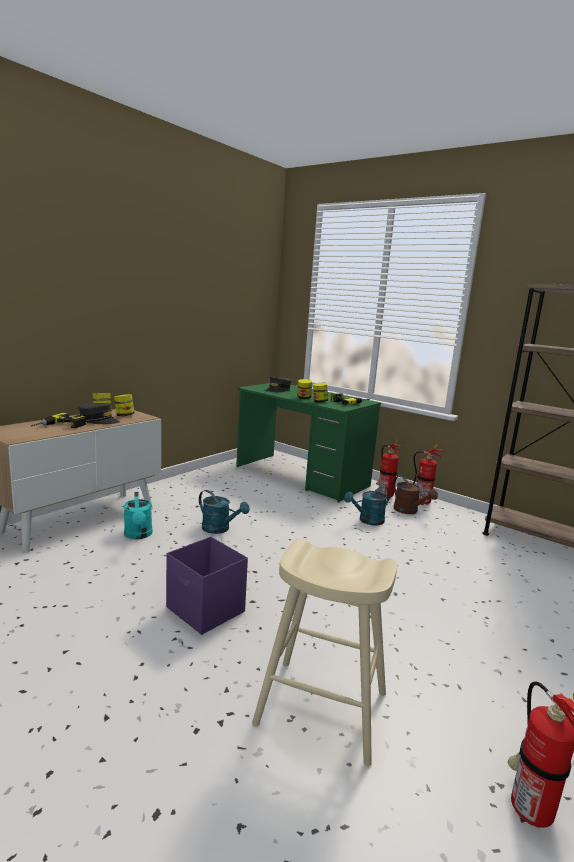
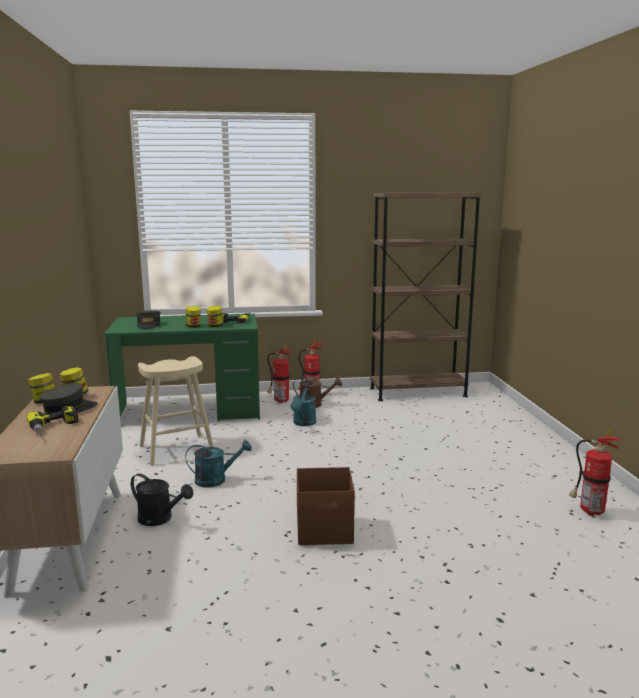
camera: 45 degrees left, 0 degrees up
turquoise watering can [124,492,152,539] -> black watering can [131,474,193,526]
purple storage box [166,537,248,635] -> brown storage box [297,467,355,545]
beige stool [252,539,397,766] -> beige stool moved to [138,356,214,466]

